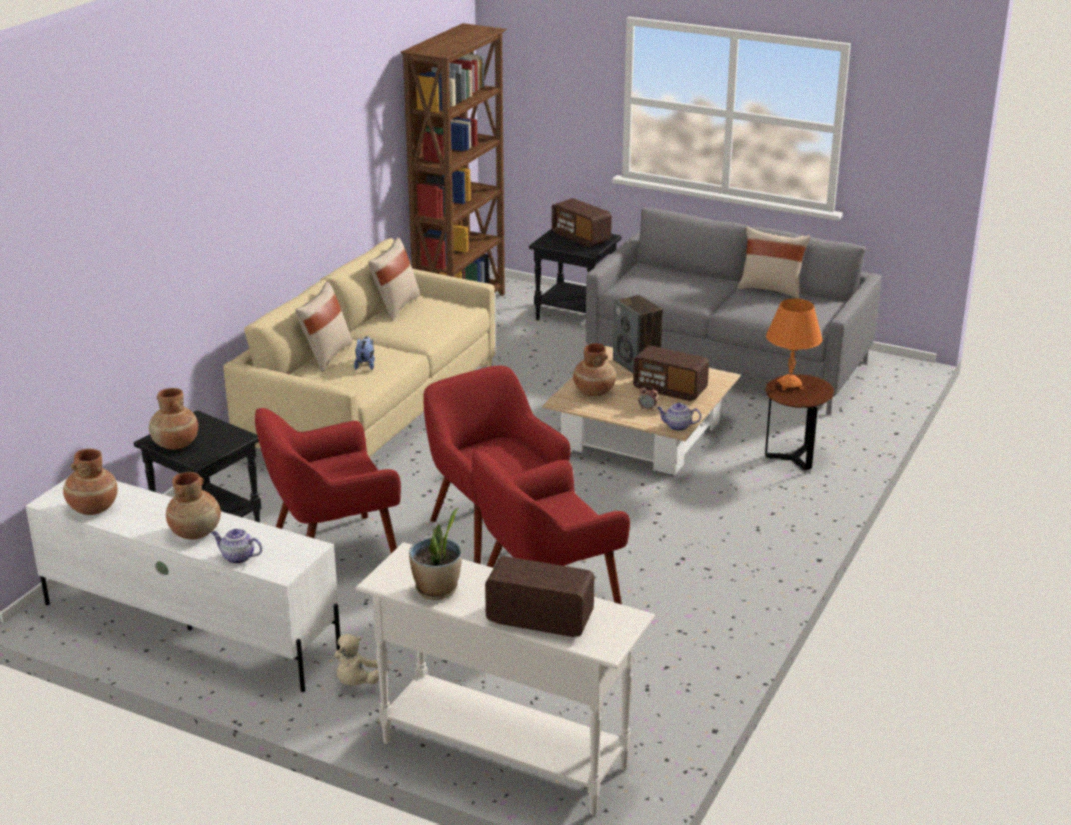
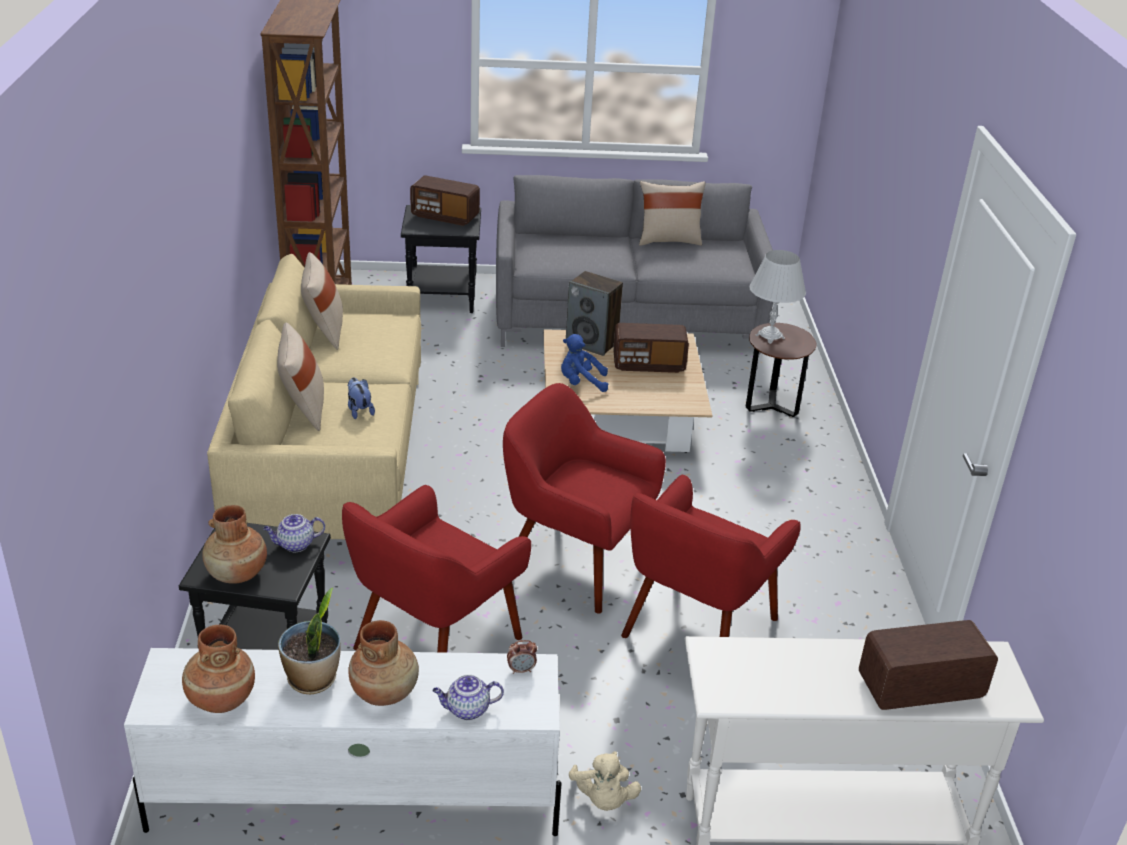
camera: 30 degrees left, 5 degrees up
potted plant [409,507,462,600] -> potted plant moved to [278,588,341,694]
brown vase [573,343,616,396] -> blue plush toy [561,334,608,392]
alarm clock [638,386,658,411] -> alarm clock moved to [507,640,537,674]
teapot [657,403,701,431] -> teapot moved to [263,514,325,552]
orange table lamp [766,299,823,390] -> white table lamp [749,250,806,344]

